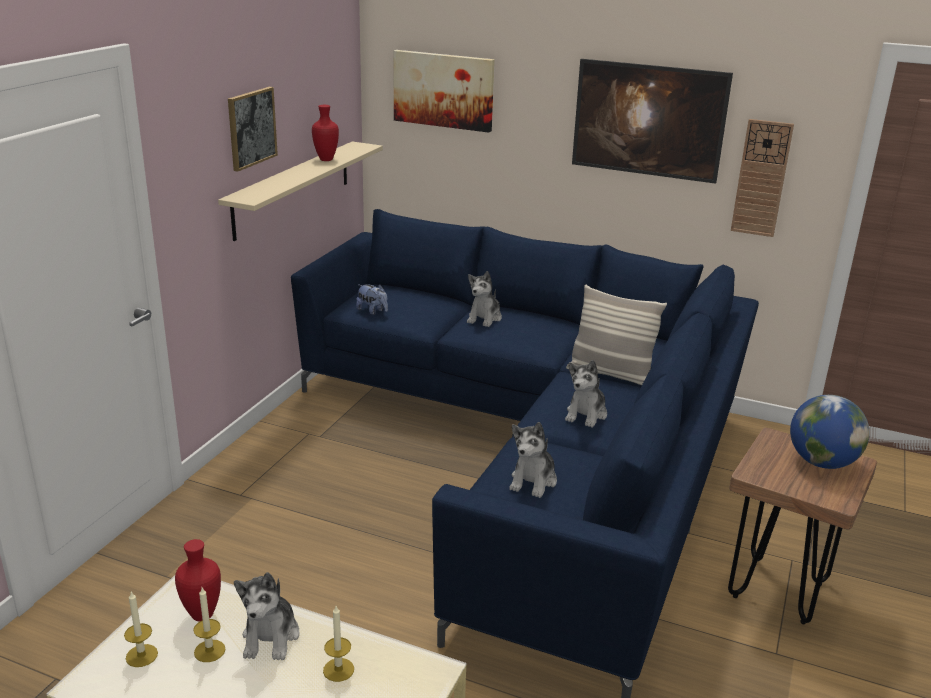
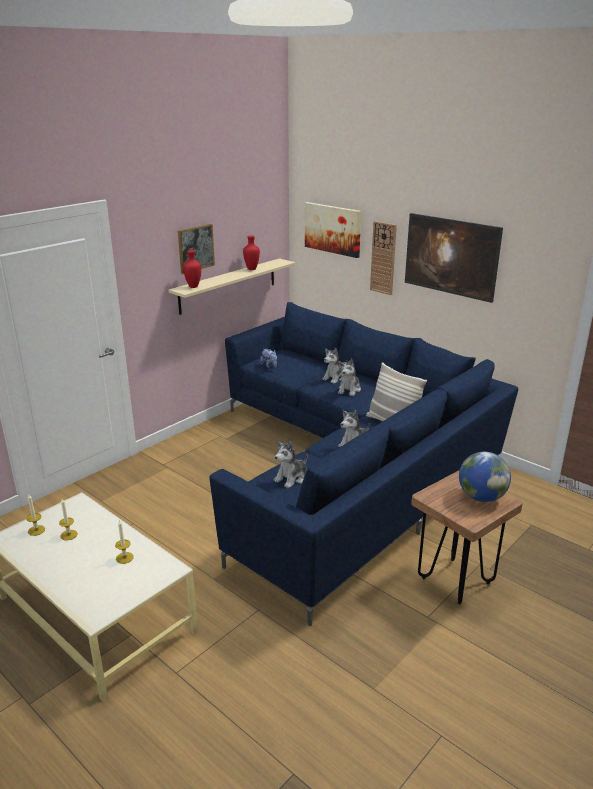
camera: 20 degrees right, 0 degrees up
red vase [175,539,221,622] -> red vase moved to [183,250,201,288]
plush toy [234,572,299,660] -> plush toy moved to [338,358,361,396]
wall clock [731,119,794,237] -> wall clock moved to [370,221,397,295]

